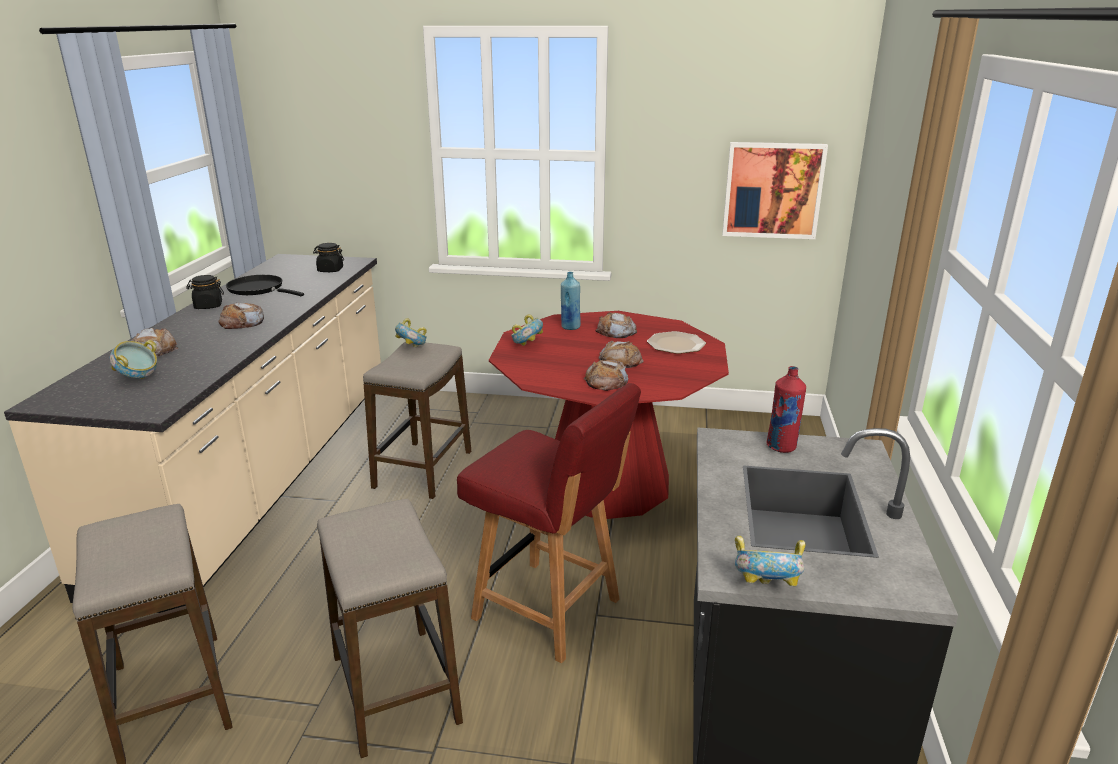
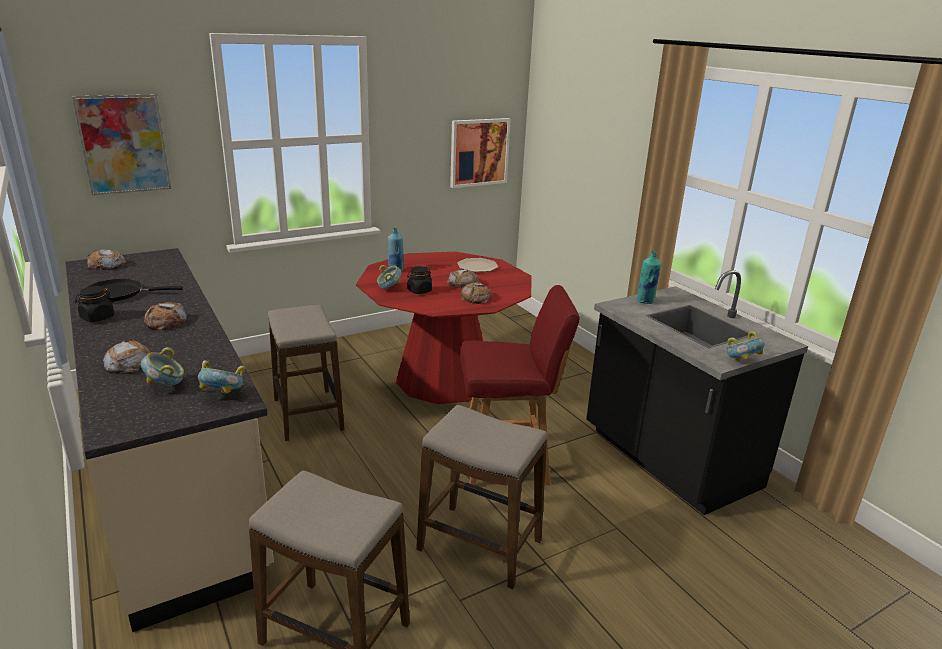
camera: 40 degrees left, 0 degrees up
black jar [313,243,344,272] -> black jar moved to [407,266,432,294]
bowl [395,318,427,348] -> bowl moved to [198,360,245,394]
bread [595,312,637,338] -> bread moved to [87,249,127,270]
red bottle [766,366,806,453] -> turquoise bottle [637,251,661,304]
none -> picture [72,94,171,195]

